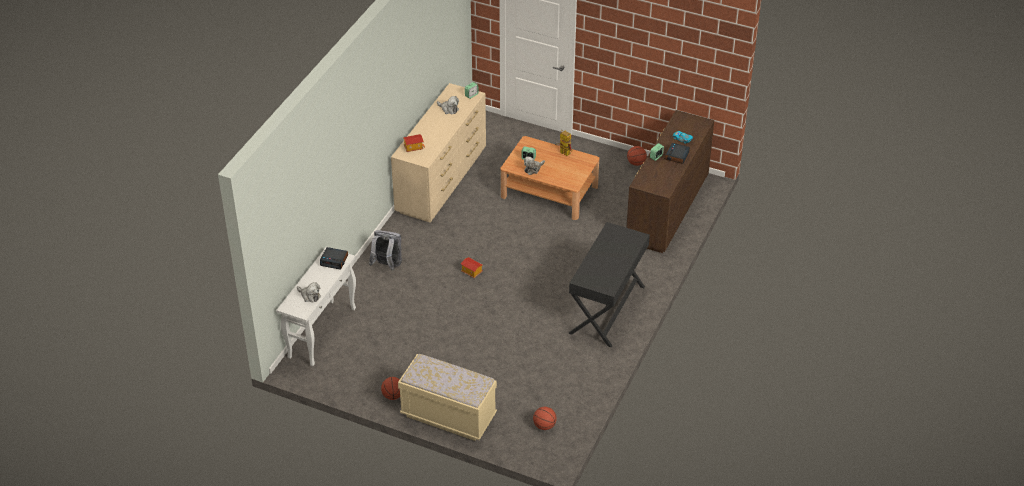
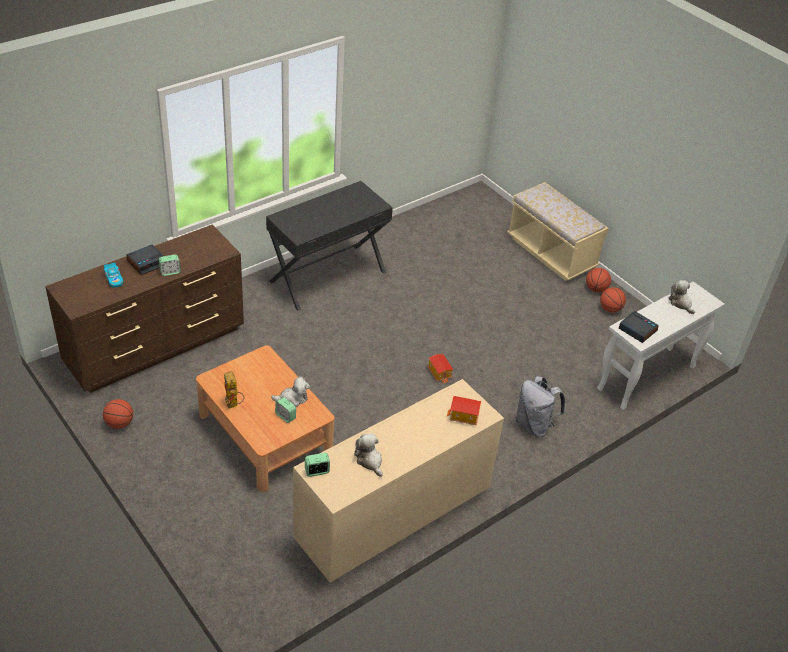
camera: 155 degrees left, 0 degrees up
basketball [533,407,557,430] -> basketball moved to [600,287,626,313]

